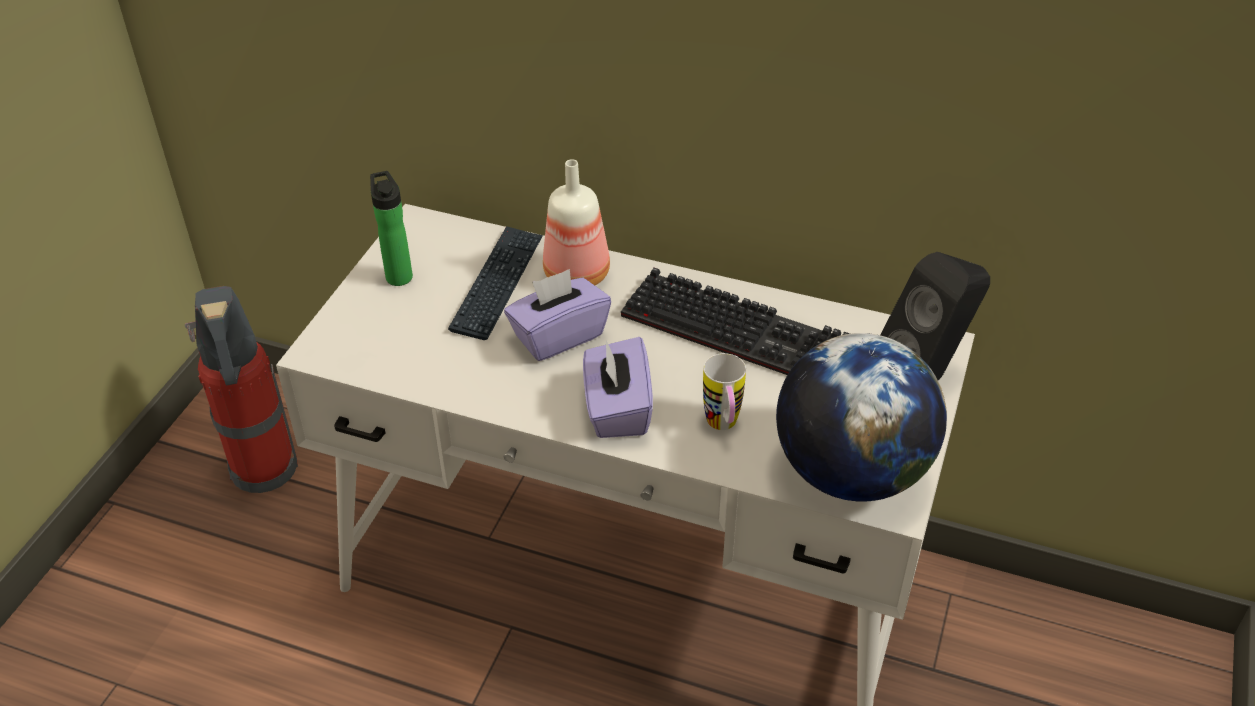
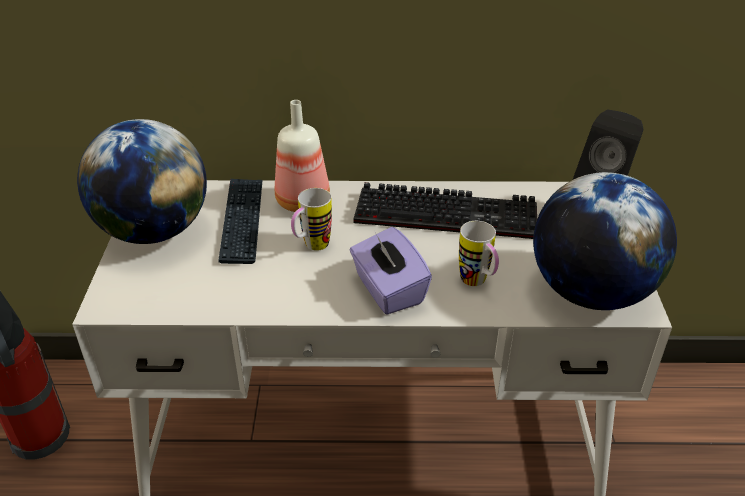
camera: 20 degrees left, 5 degrees down
bottle [370,171,413,286] -> globe [77,119,207,244]
purple tissue box [504,269,611,361] -> mug [291,188,332,251]

